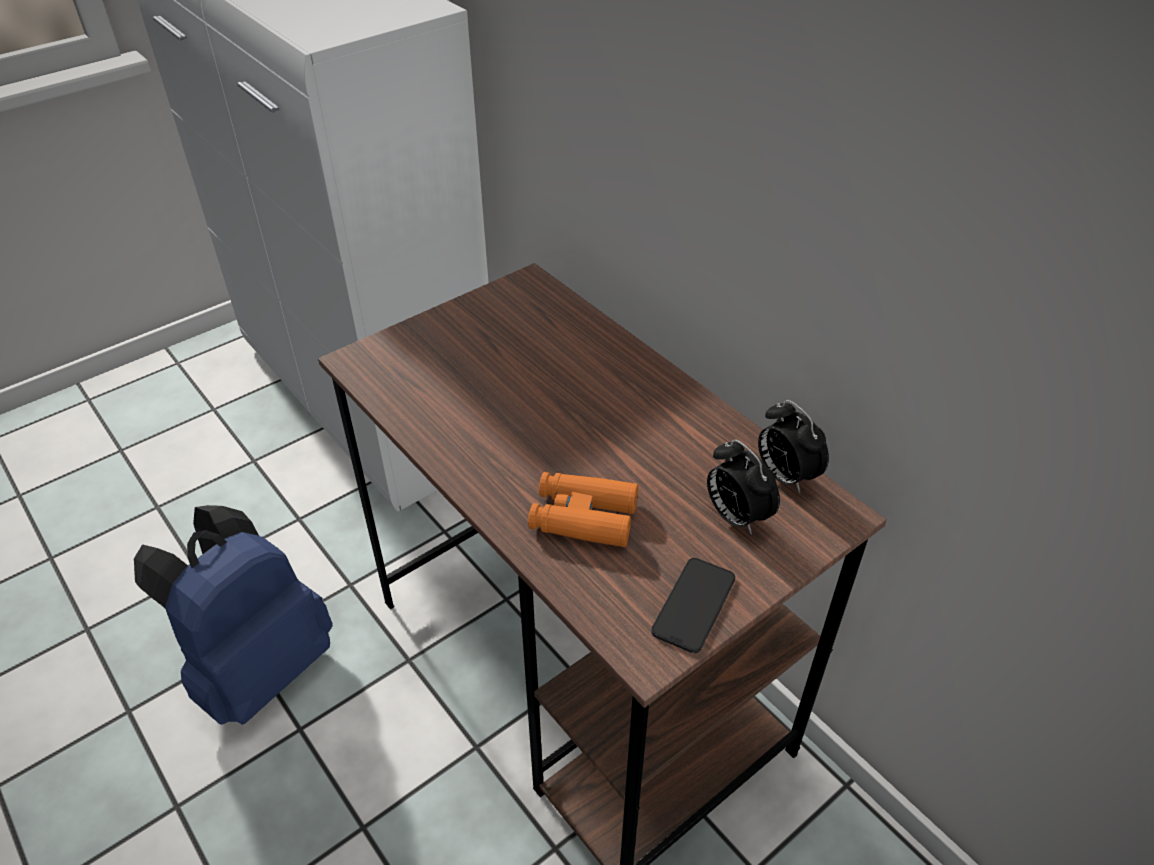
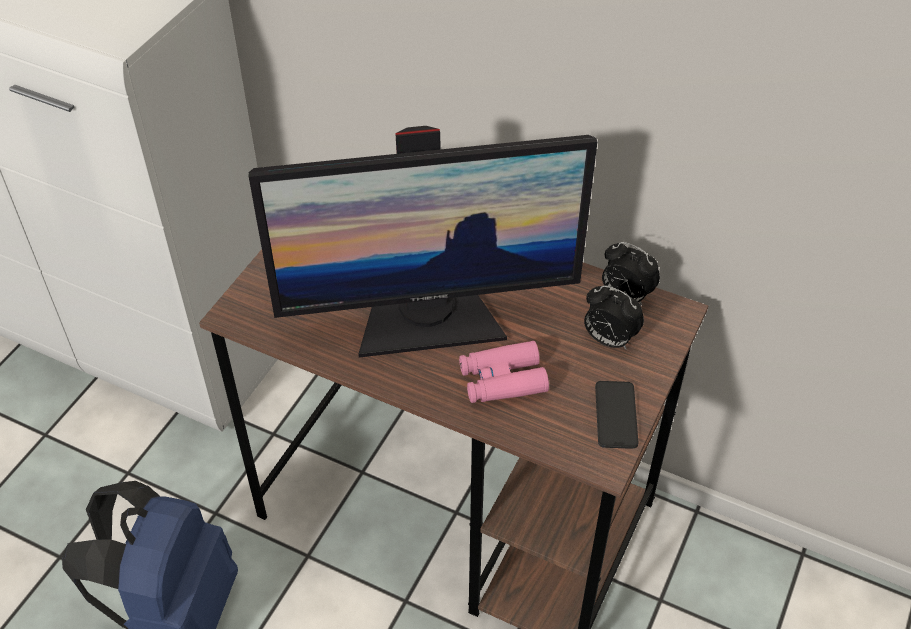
camera: 25 degrees left, 5 degrees up
orange binoculars [528,472,638,547] -> pink binoculars [459,341,549,403]
none -> monitor [248,126,597,357]

